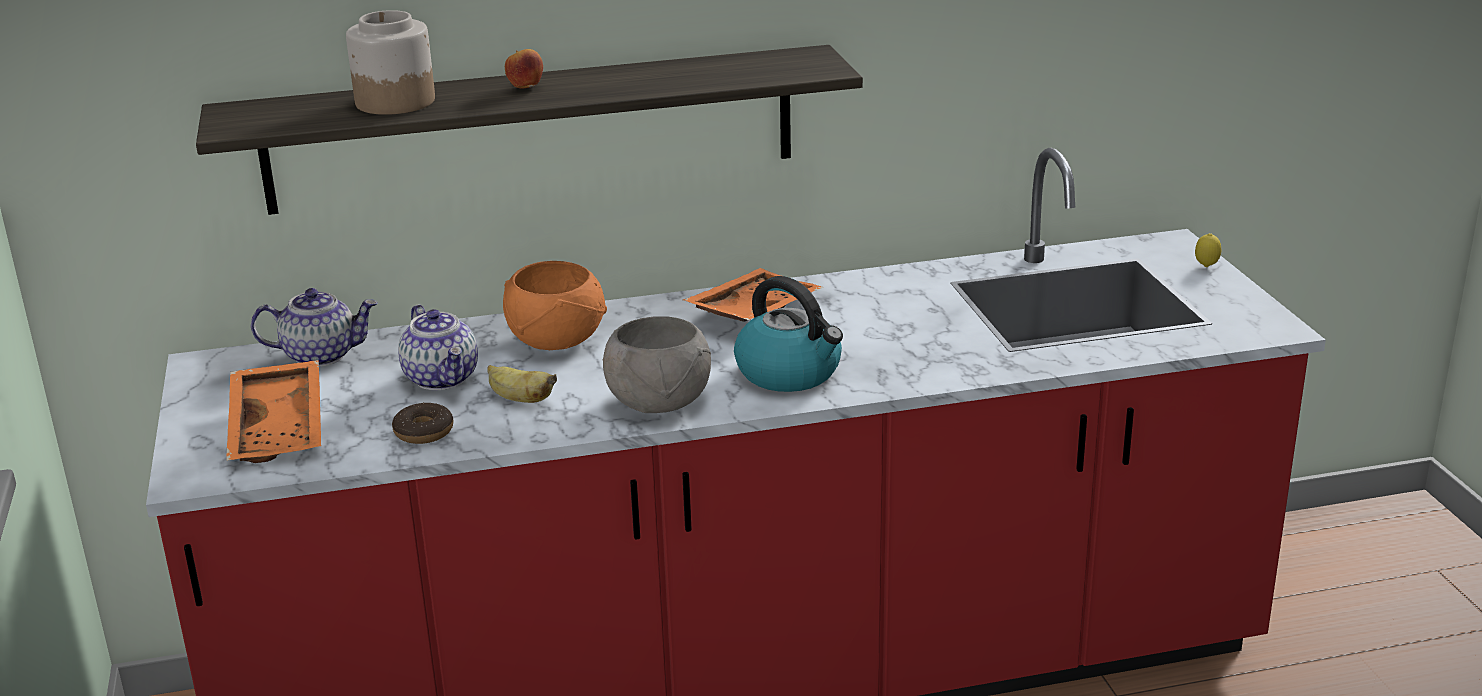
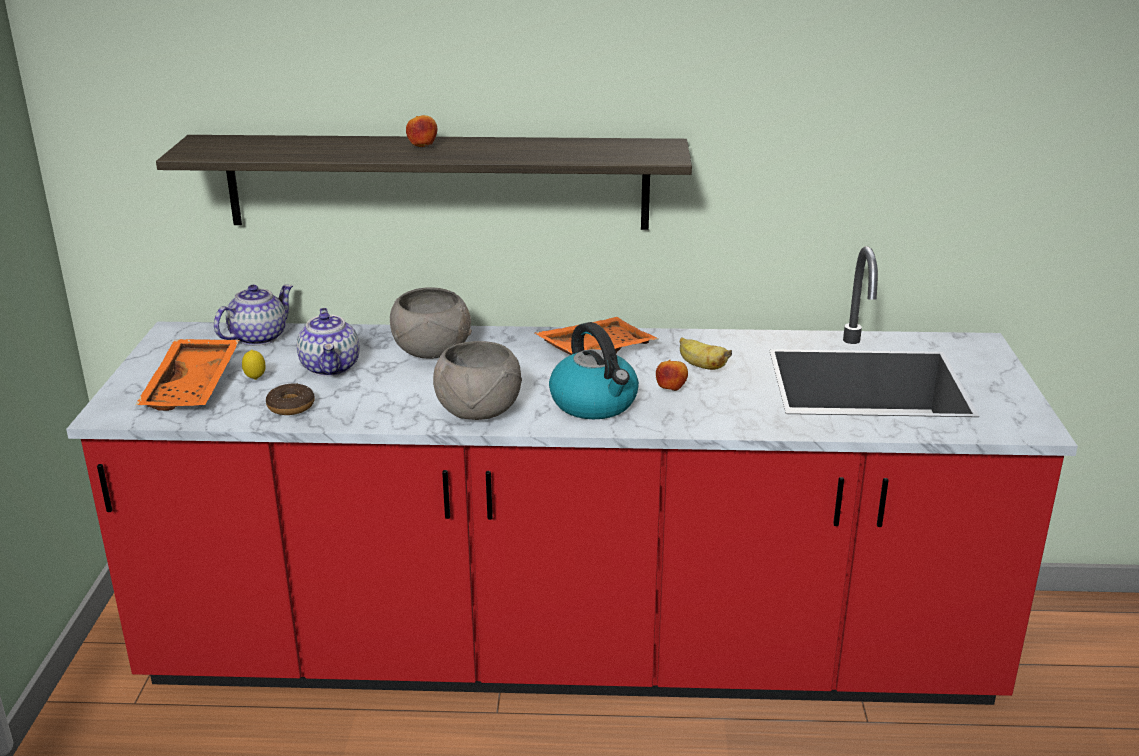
camera: 15 degrees right, 0 degrees up
teapot [251,288,378,367] -> teapot turned 60 degrees counterclockwise [214,284,293,346]
jar [346,10,435,115] -> none
banana [487,365,557,403] -> banana moved to [680,337,732,370]
orange bowl [503,261,607,350] -> grey bowl [390,287,472,359]
lemon [1195,233,1221,267] -> lemon moved to [242,350,266,380]
none -> apple [656,359,688,391]

